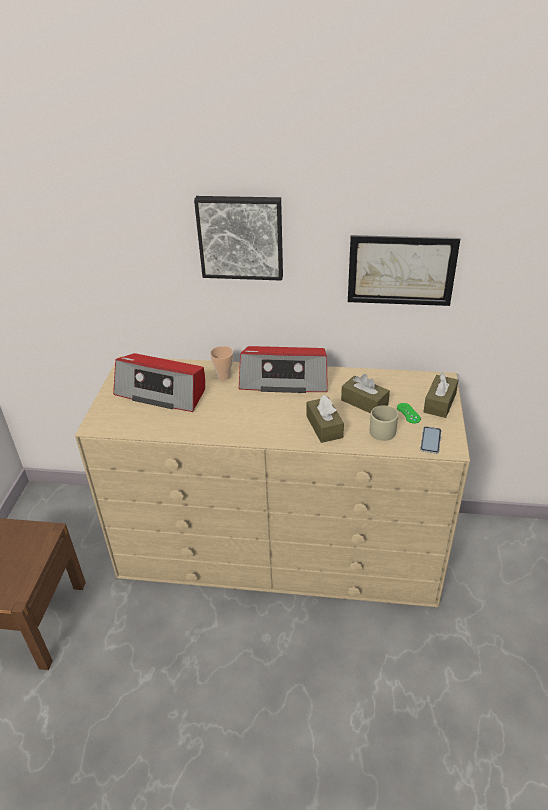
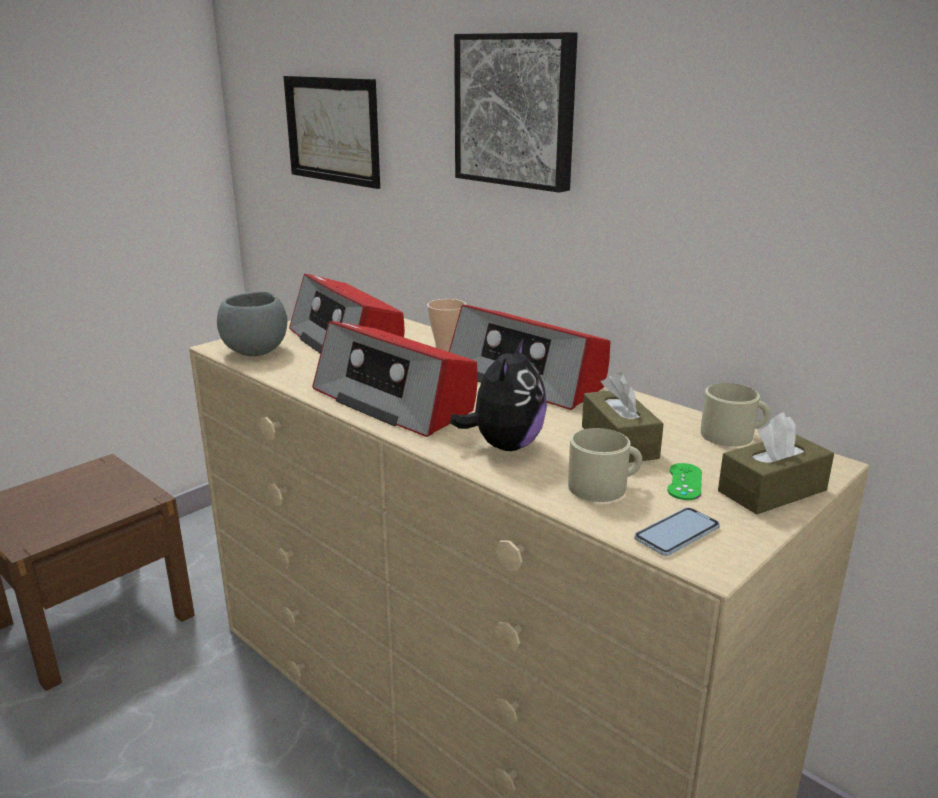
camera: 35 degrees right, 15 degrees down
brown tissue box [307,395,344,443] -> plush toy [450,338,547,451]
picture [348,235,460,306] -> picture moved to [283,76,380,189]
none -> grey bowl [217,292,288,356]
none -> radio [312,321,478,437]
none -> beige mug [701,383,770,447]

